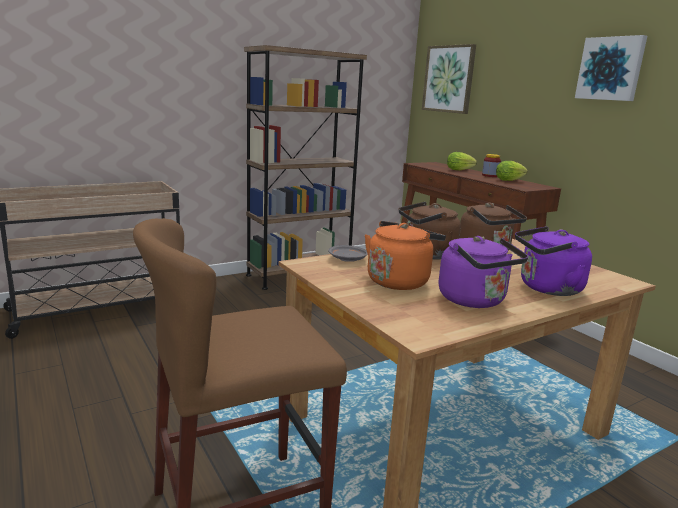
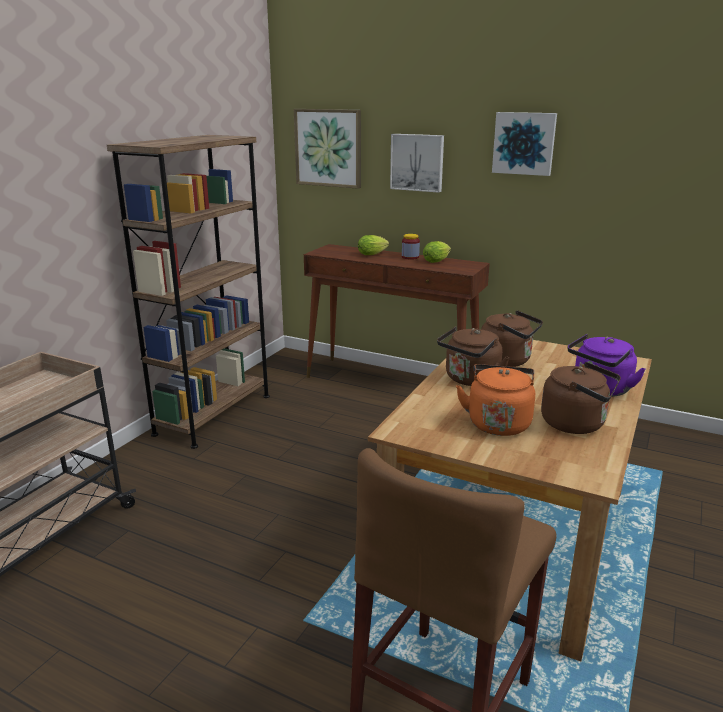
camera: 30 degrees left, 5 degrees up
grey plate [328,245,368,262] -> none
purple kettle [438,236,528,308] -> brown kettle [541,362,621,434]
none -> picture [390,134,444,193]

